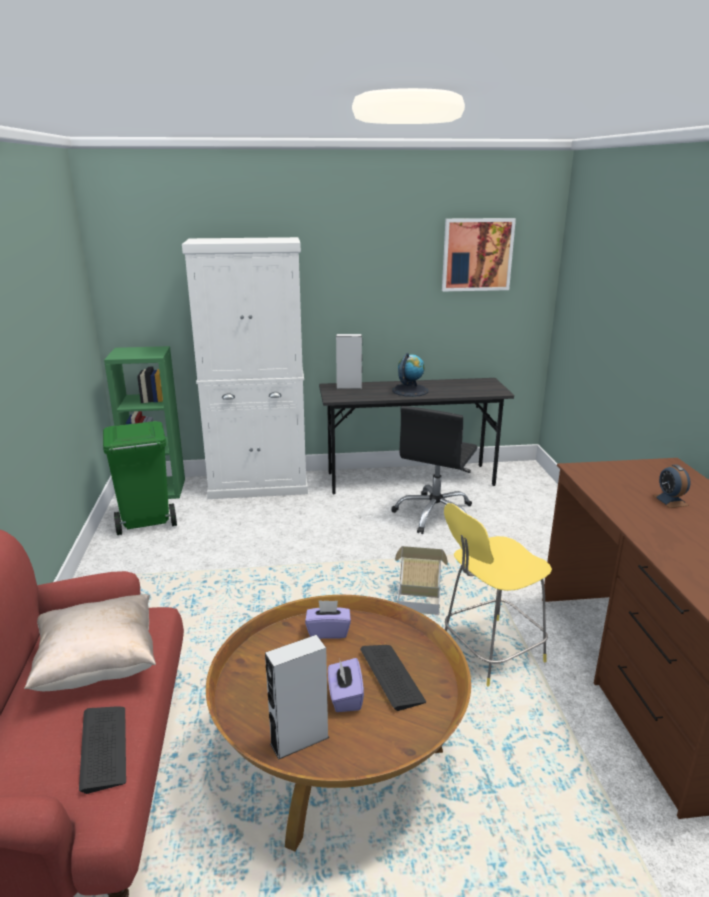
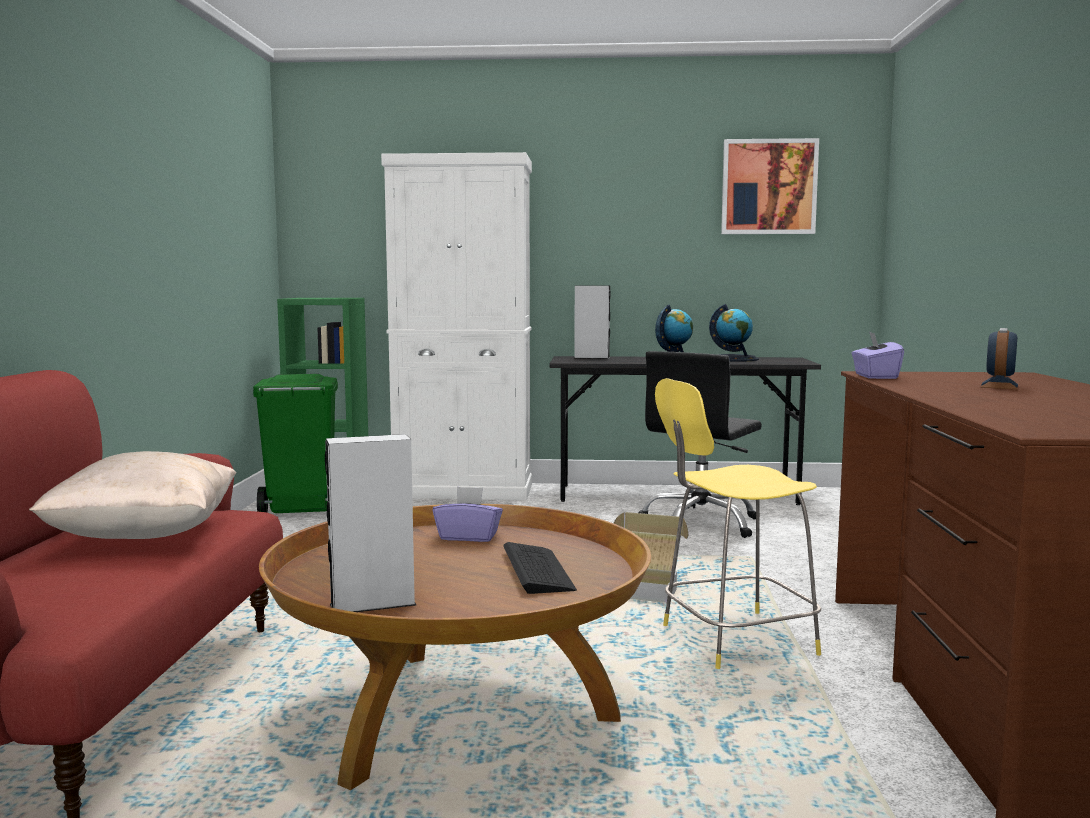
camera: 10 degrees right, 15 degrees down
keyboard [79,706,126,794] -> none
purple tissue box [328,658,364,712] -> purple tissue box moved to [851,332,904,379]
alarm clock [653,464,690,508] -> alarm clock turned 150 degrees counterclockwise [981,328,1018,389]
none -> globe [709,304,759,362]

